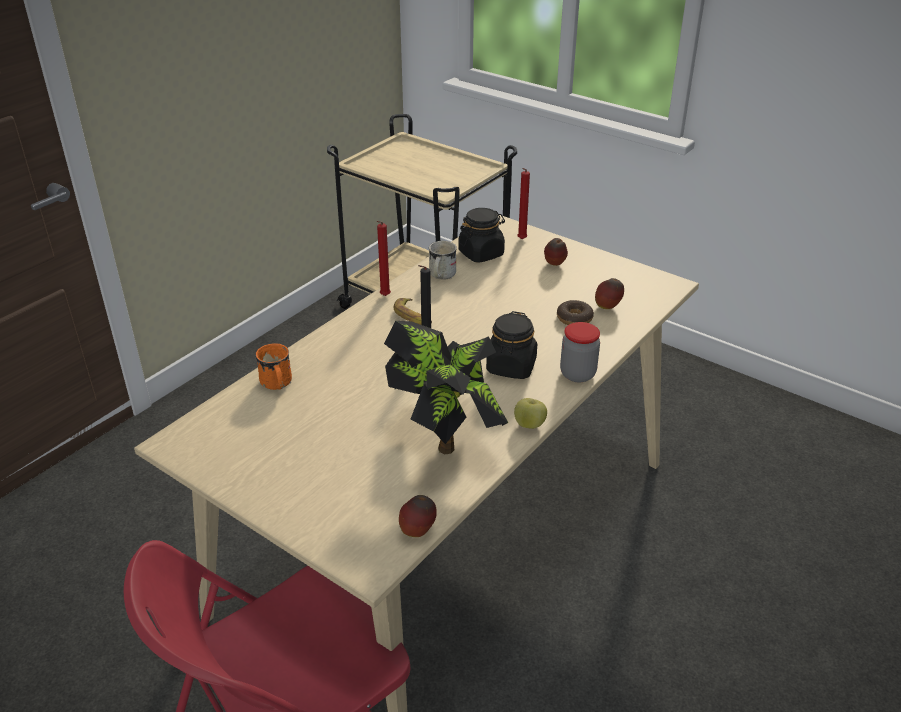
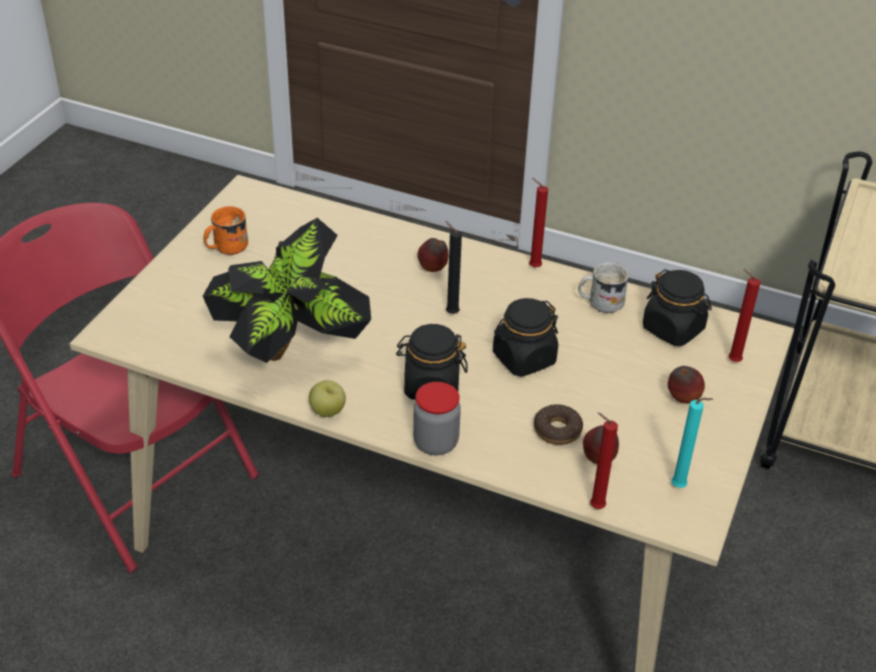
camera: 75 degrees right, 5 degrees up
orange mug [256,343,292,390] -> orange mug moved to [204,206,248,256]
banana [394,298,432,325] -> none
apple [399,495,437,537] -> apple moved to [417,238,448,272]
none -> black jar [493,298,558,377]
none -> red candle [590,413,618,509]
none -> turquoise candle [671,398,713,488]

